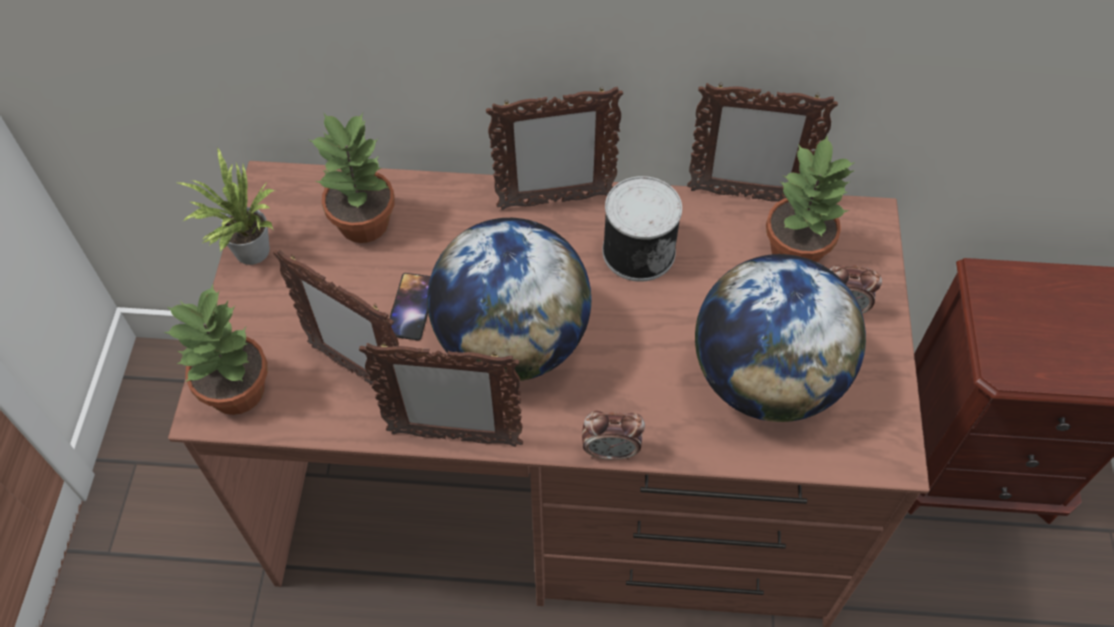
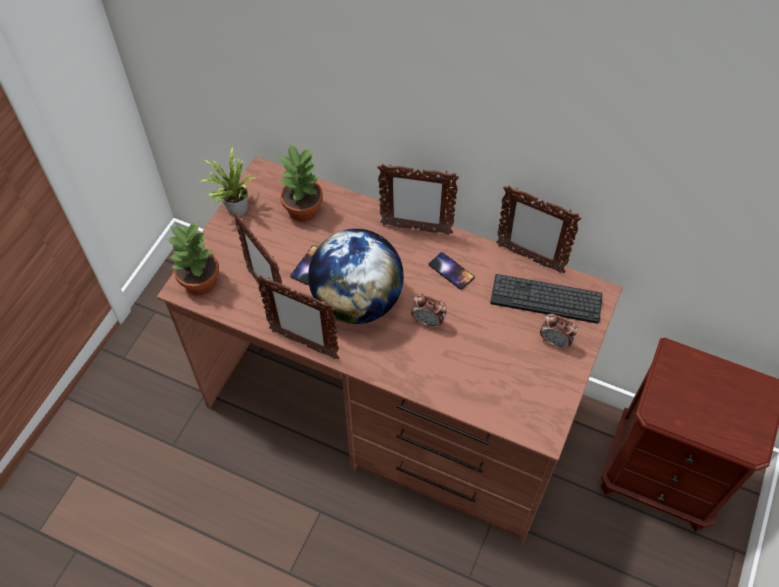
camera: 20 degrees right, 0 degrees up
alarm clock [582,411,645,460] -> alarm clock moved to [411,294,446,329]
can [602,176,682,282] -> phone [428,252,475,290]
globe [695,254,866,422] -> none
potted plant [766,135,855,263] -> keyboard [490,274,603,324]

